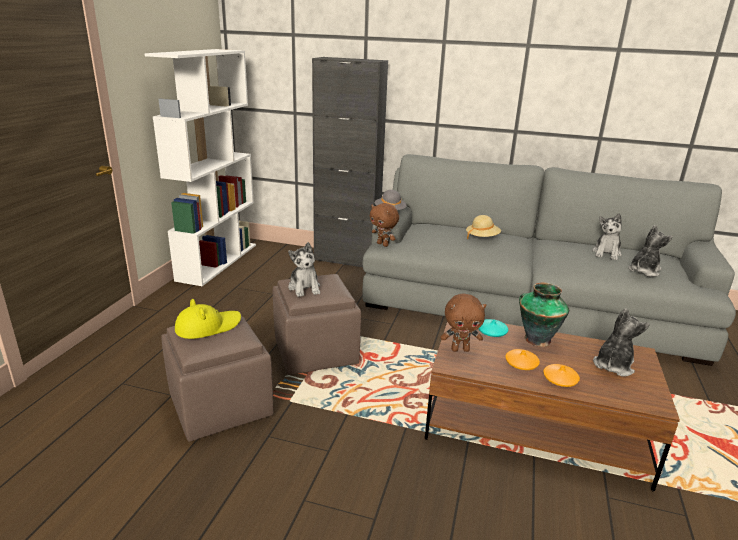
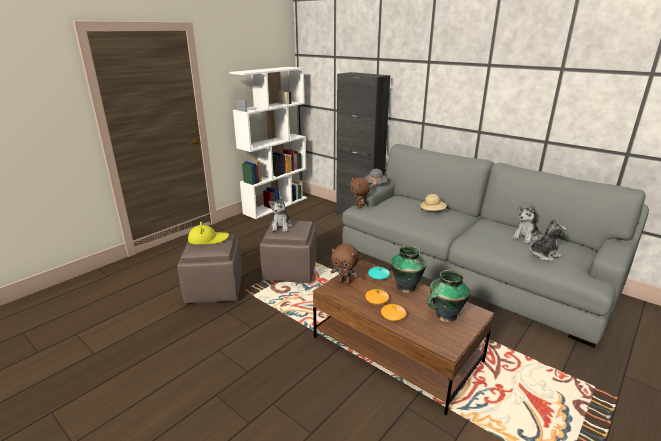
camera: 25 degrees right, 0 degrees up
plush toy [593,308,650,377] -> vase [427,270,470,322]

